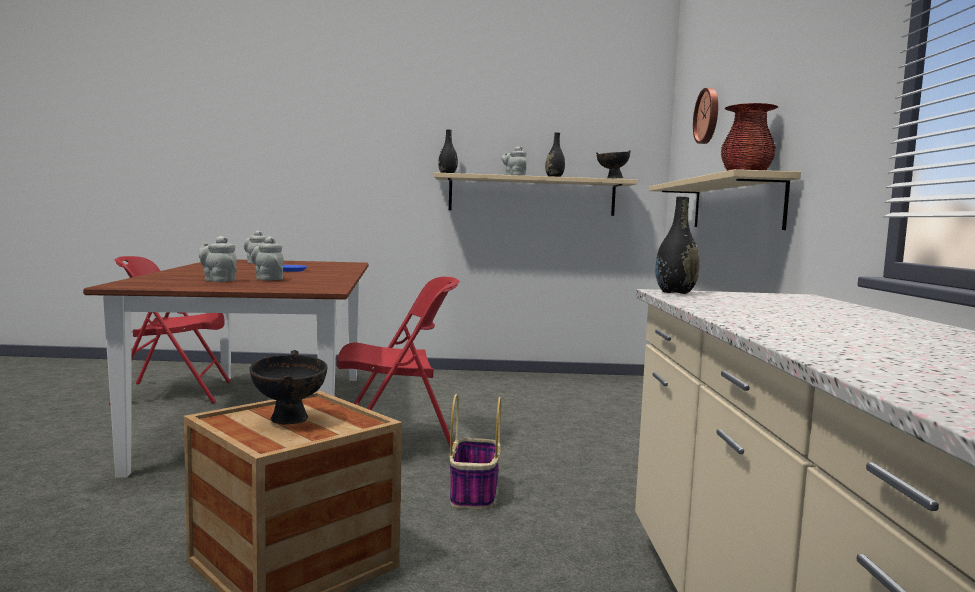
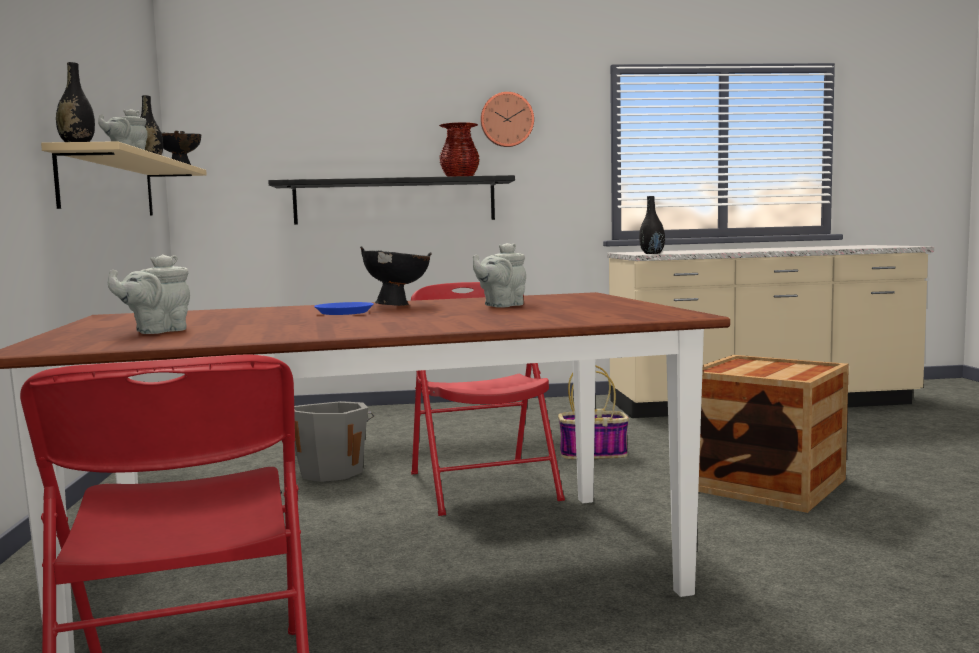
camera: 95 degrees left, 0 degrees up
grey teapot [199,236,237,282] -> none
black bowl [249,350,327,425] -> black bowl moved to [360,246,432,306]
beige shelf [649,169,801,230] -> black shelf [268,175,515,225]
wall clock [693,88,718,144] -> wall clock moved to [480,92,534,147]
none -> grey bucket [294,401,374,482]

